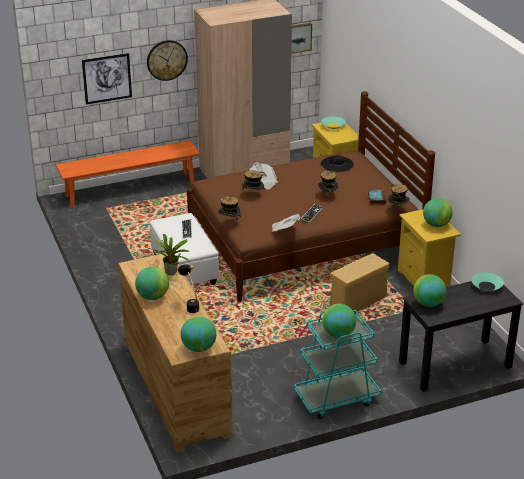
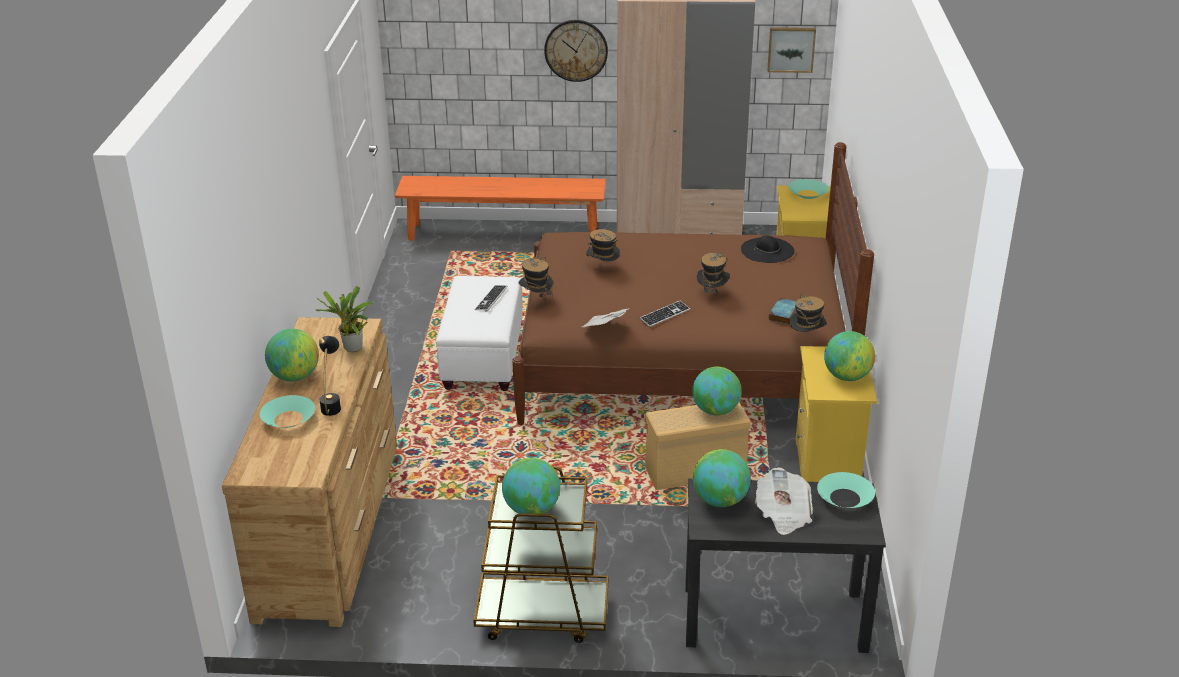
camera: 25 degrees right, 0 degrees up
picture [82,53,132,104] -> none
globe [181,316,216,352] -> globe moved to [692,367,742,415]
newspaper [250,162,278,190] -> newspaper moved to [755,468,813,535]
turquoise cart [294,310,381,419] -> brown cart [473,466,608,643]
none -> turquoise bowl [260,395,315,428]

